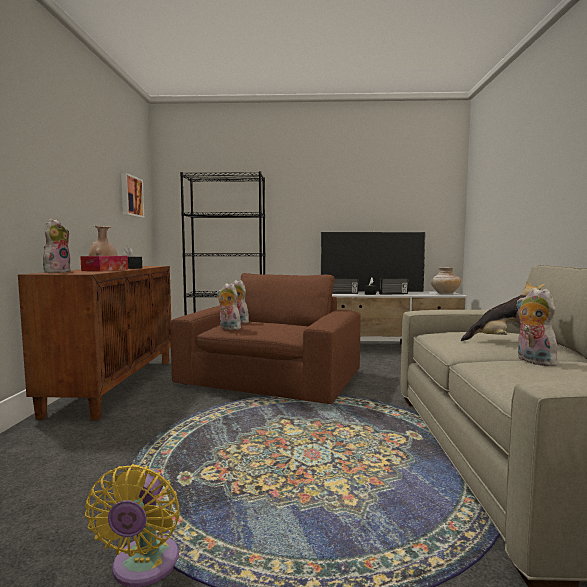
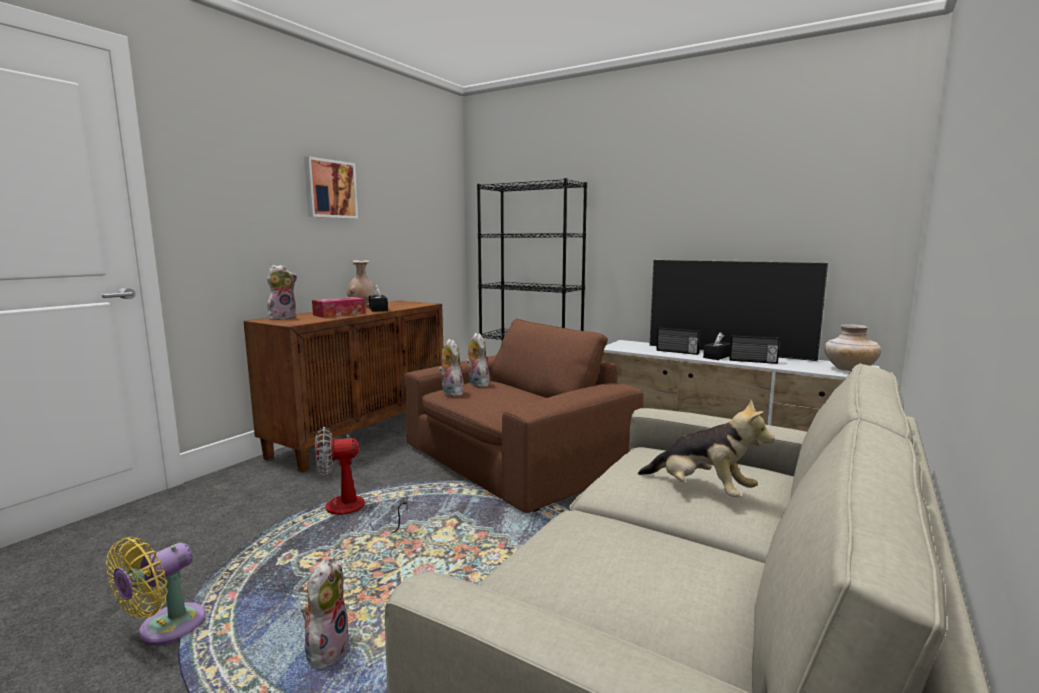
camera: 30 degrees right, 5 degrees up
picture [121,173,144,218] -> picture moved to [304,156,358,219]
plush toy [516,288,559,366] -> plush toy moved to [301,559,349,669]
none -> fan [315,427,408,533]

